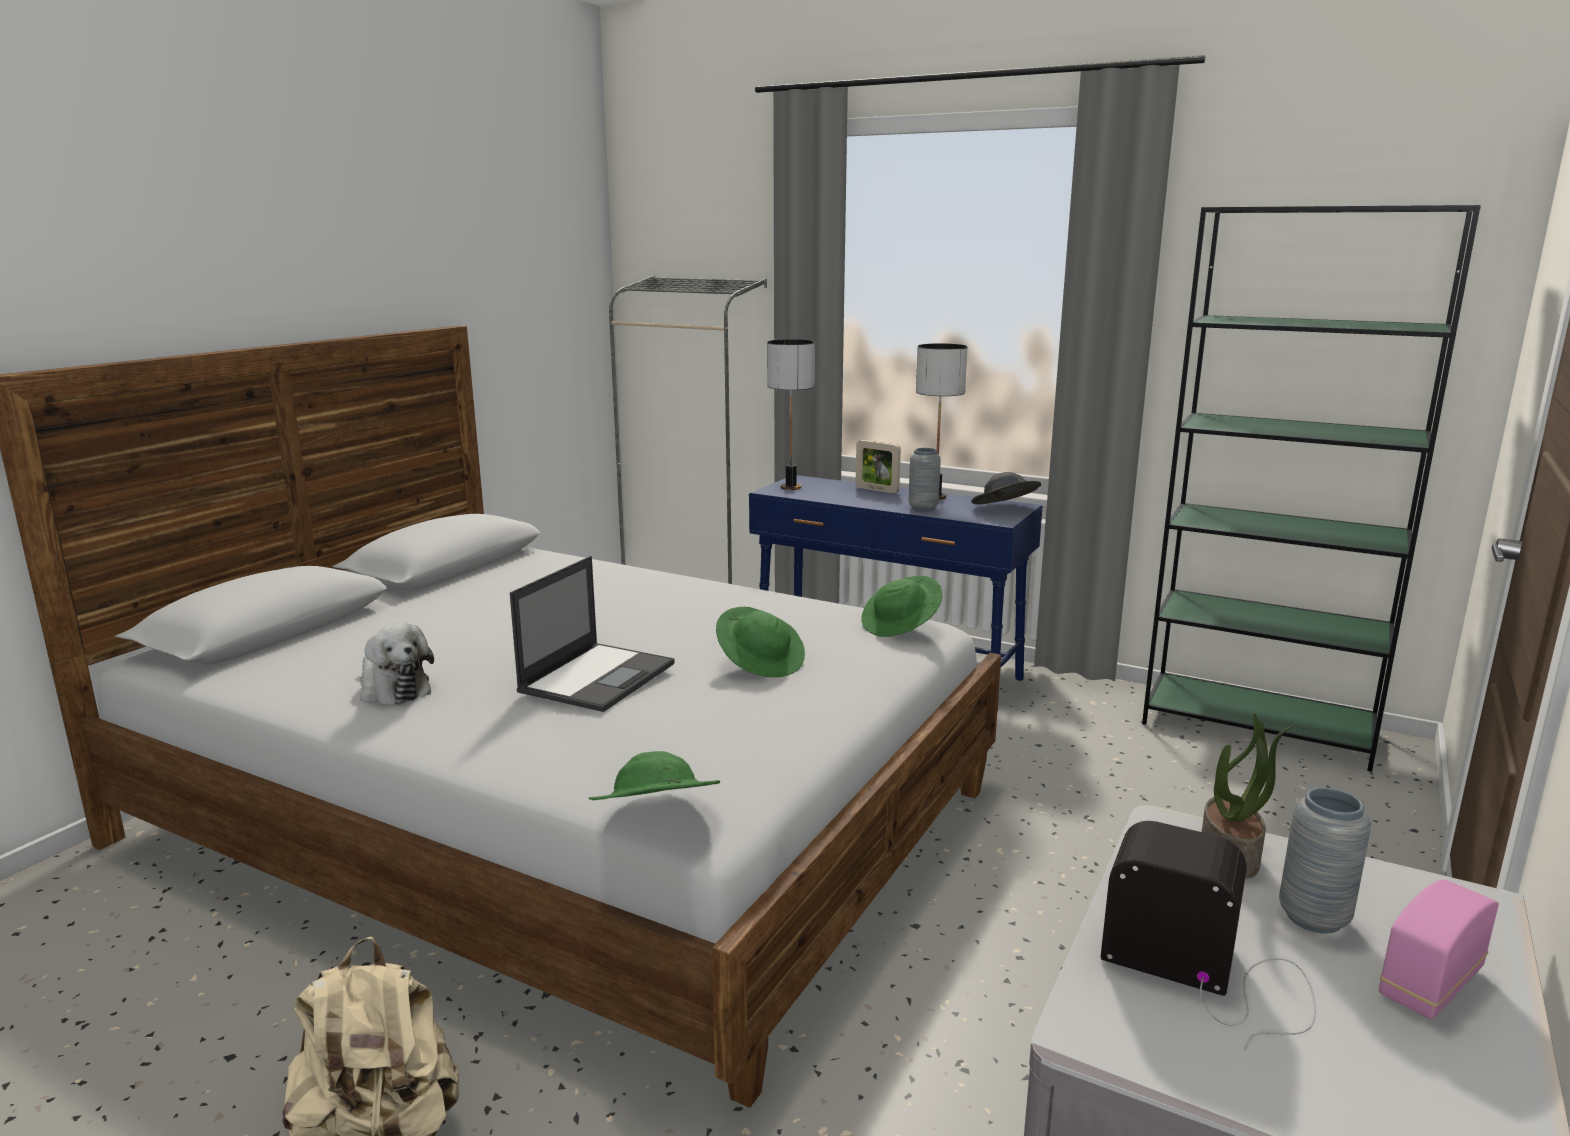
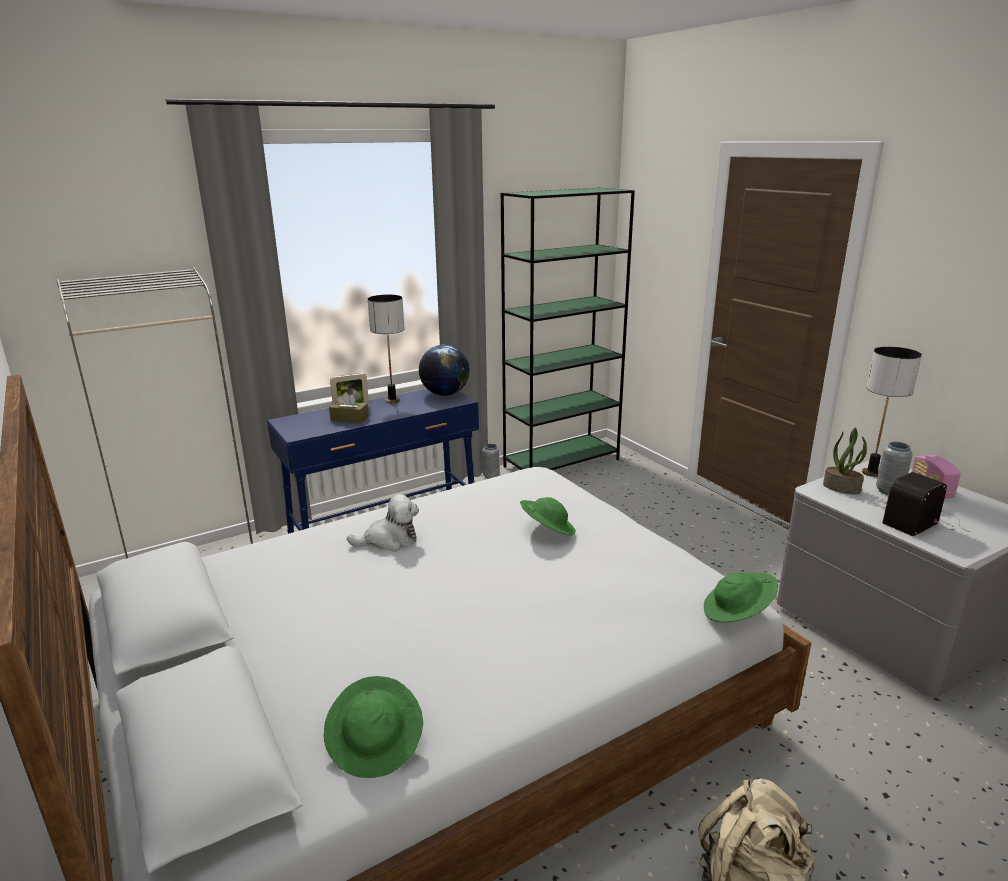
camera: 60 degrees left, 5 degrees up
plush toy [360,623,434,705] -> plush toy moved to [347,494,419,552]
laptop [510,556,675,712] -> none
table lamp [767,339,815,490] -> table lamp moved to [862,347,922,477]
green hat [861,576,942,637] -> green hat moved to [324,676,423,778]
grey vase [908,448,941,511] -> grey vase moved to [482,444,500,479]
grey hat [971,472,1041,505] -> globe [419,345,470,396]
none -> brown tissue box [329,392,369,423]

